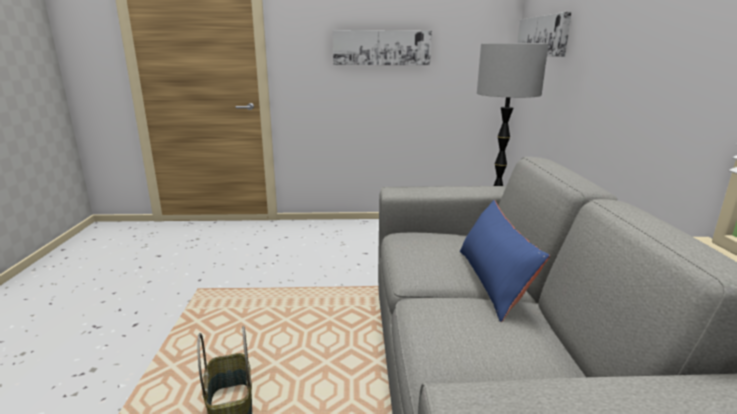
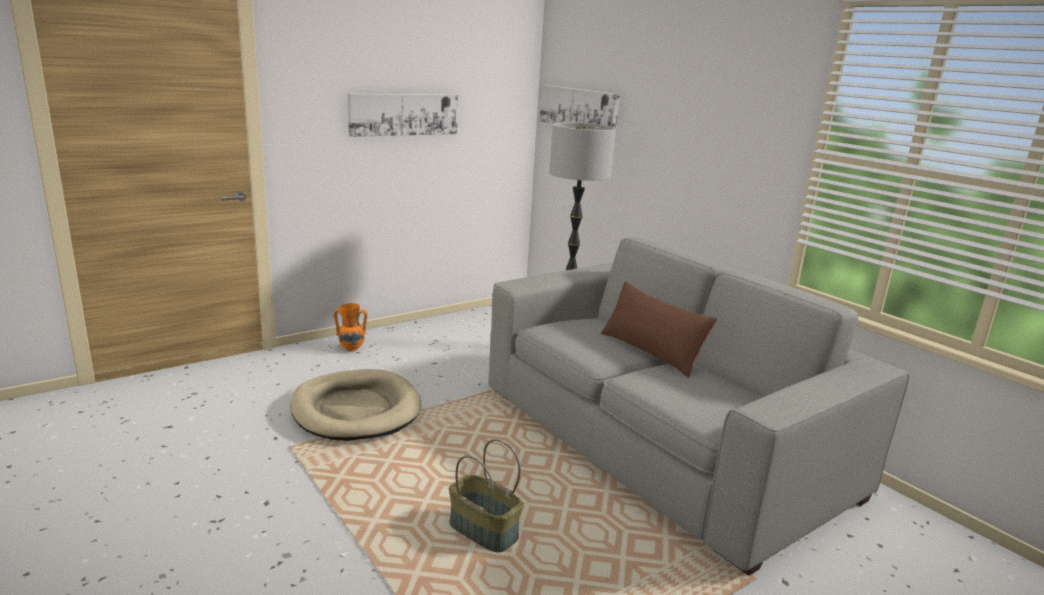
camera: 35 degrees left, 0 degrees up
blue pillow [460,200,550,322] -> brown pillow [601,282,717,378]
none -> beige dog bed [290,369,422,441]
none -> orange vase [334,303,367,352]

